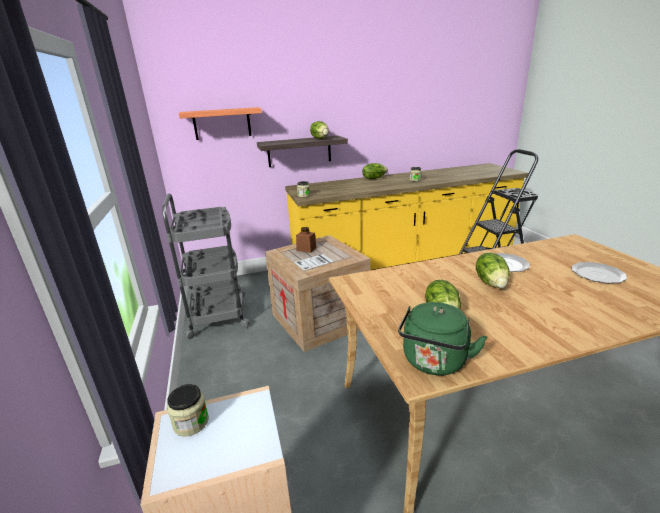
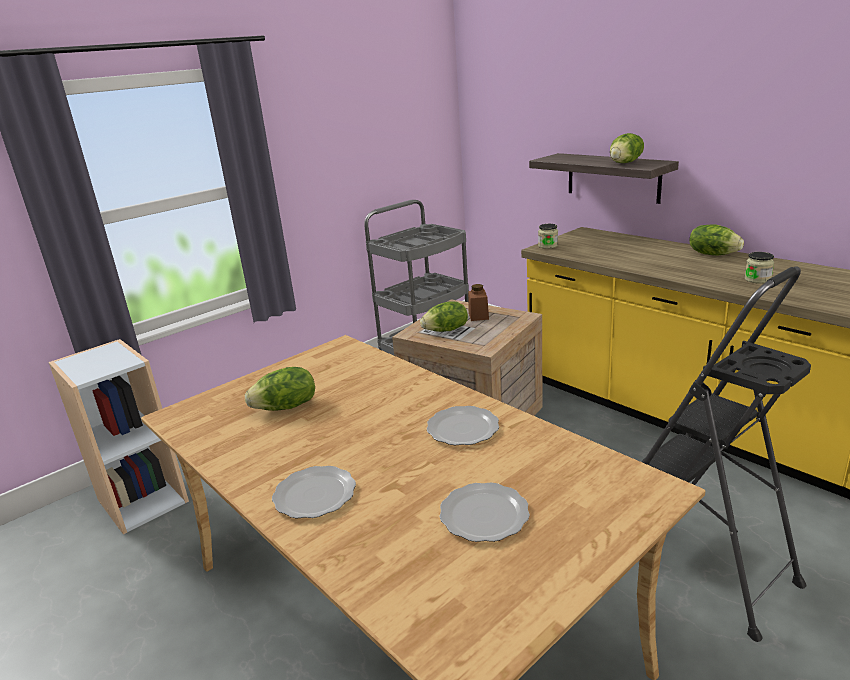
camera: 65 degrees right, 0 degrees up
jar [167,384,209,437] -> none
shelf [179,107,262,140] -> none
green kettle [398,302,487,376] -> none
lettuce [476,253,510,288] -> lettuce moved to [420,301,468,332]
none -> plate [272,466,356,518]

